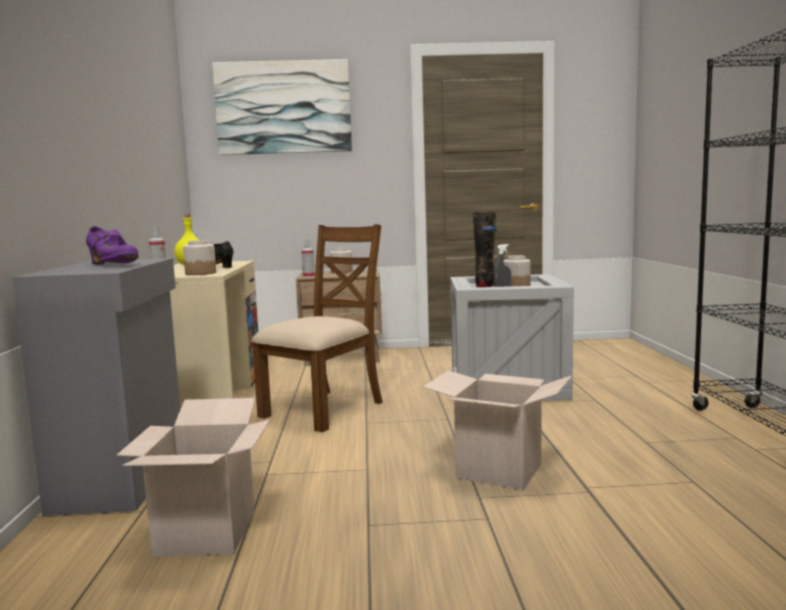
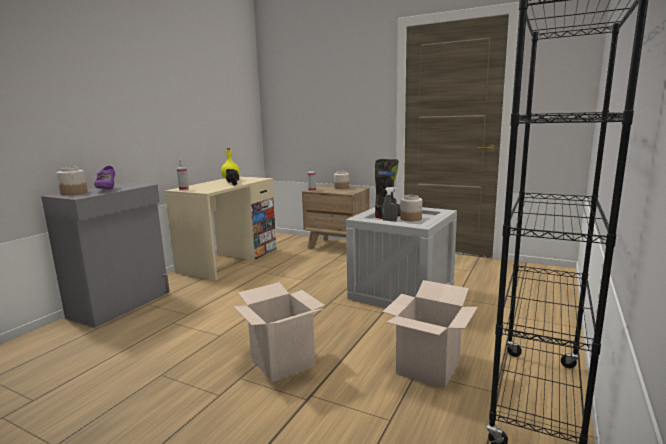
camera: 30 degrees right, 5 degrees up
cardboard box [117,398,270,556] -> cardboard box moved to [383,280,478,389]
jar [183,240,216,275] -> jar moved to [57,167,87,195]
picture [212,59,352,155] -> none
brown chair [252,224,383,432] -> none

